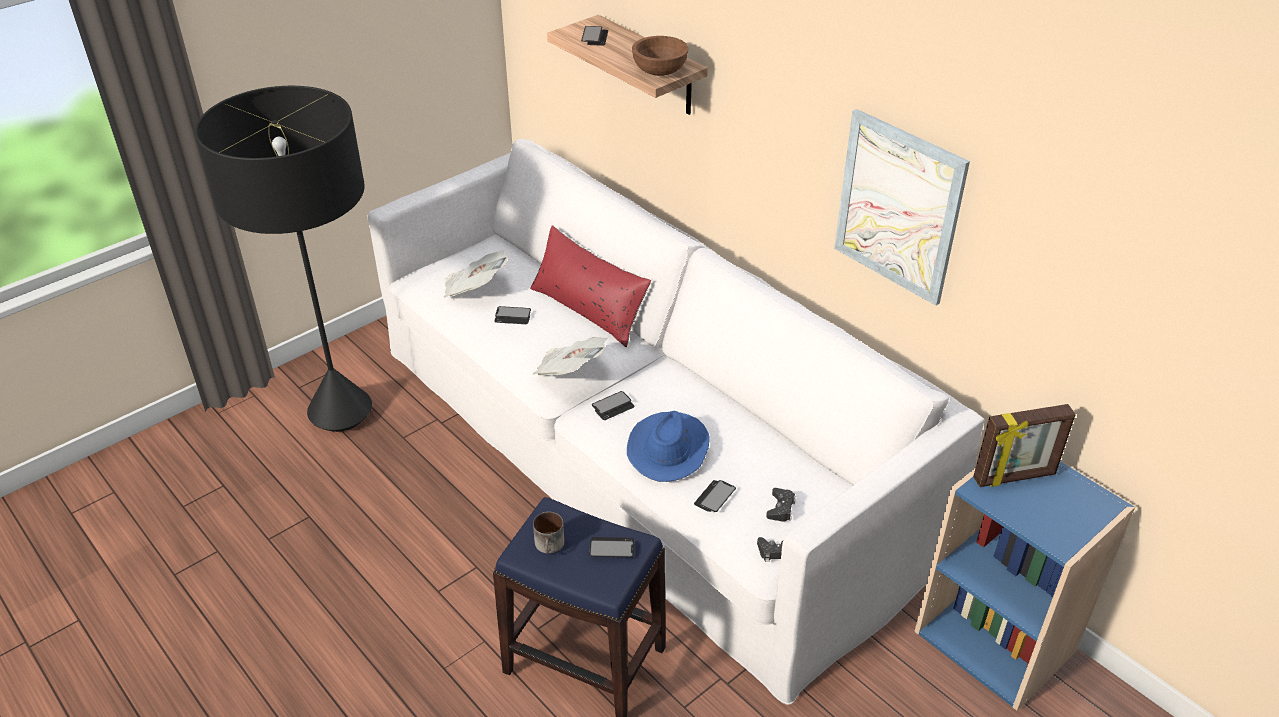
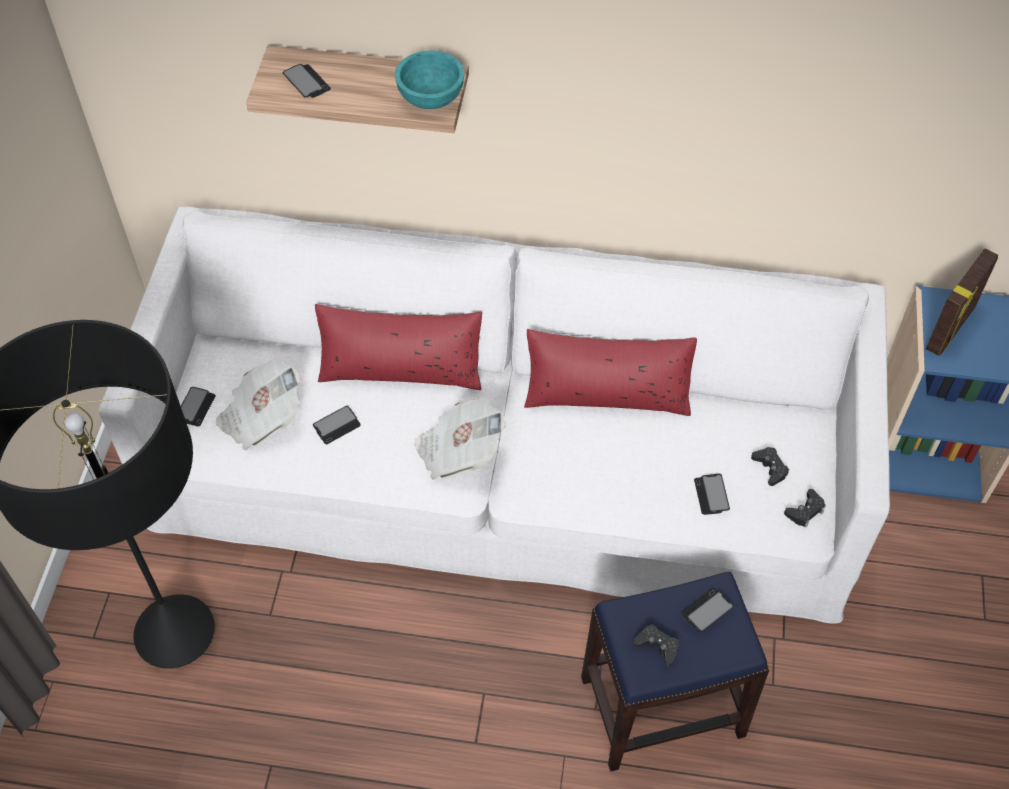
camera: 40 degrees left, 15 degrees up
mug [533,512,564,554] -> black game controller [633,624,679,667]
phone [592,391,635,420] -> phone moved to [181,387,216,426]
blue hat [627,411,710,482] -> none
brown bowl [632,36,688,76] -> turquoise bowl [395,50,464,109]
picture [834,109,970,306] -> none
none -> red pillow [524,329,697,416]

